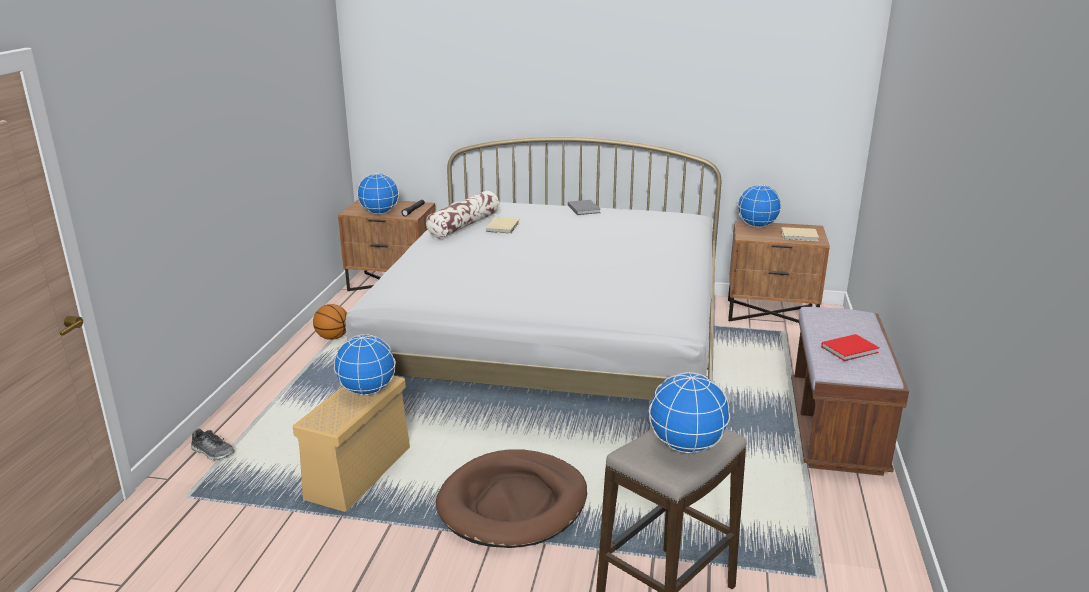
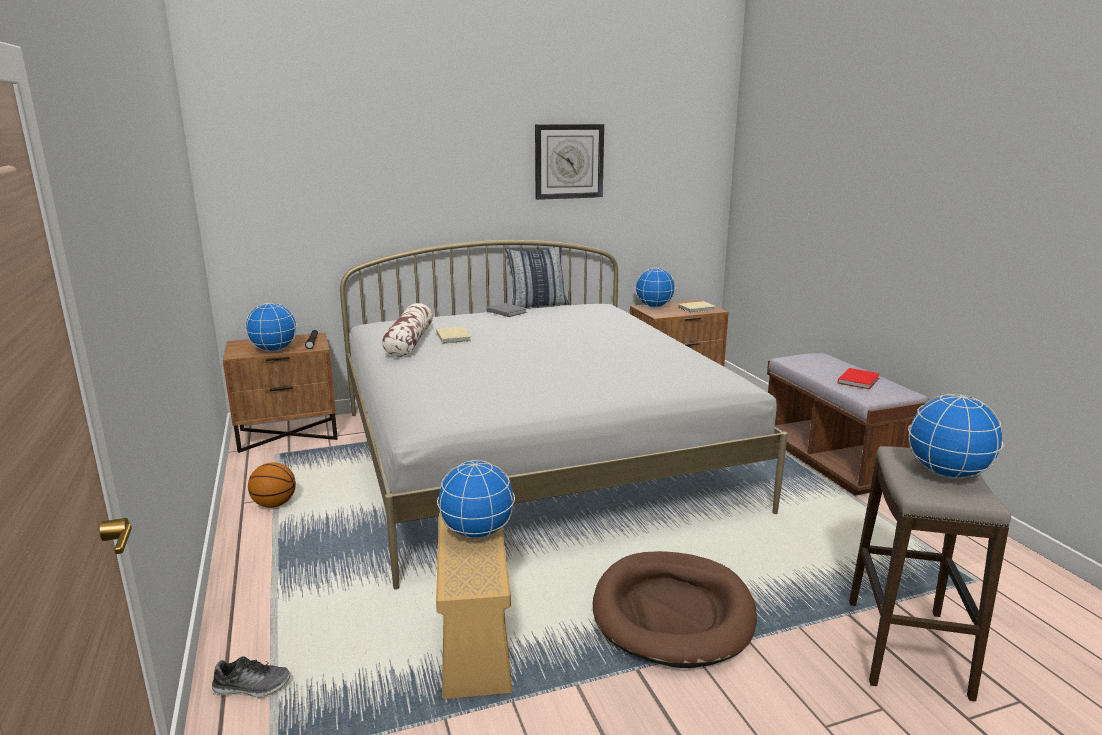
camera: 30 degrees left, 5 degrees down
none -> pillow [505,247,569,308]
none -> wall clock [535,124,604,200]

